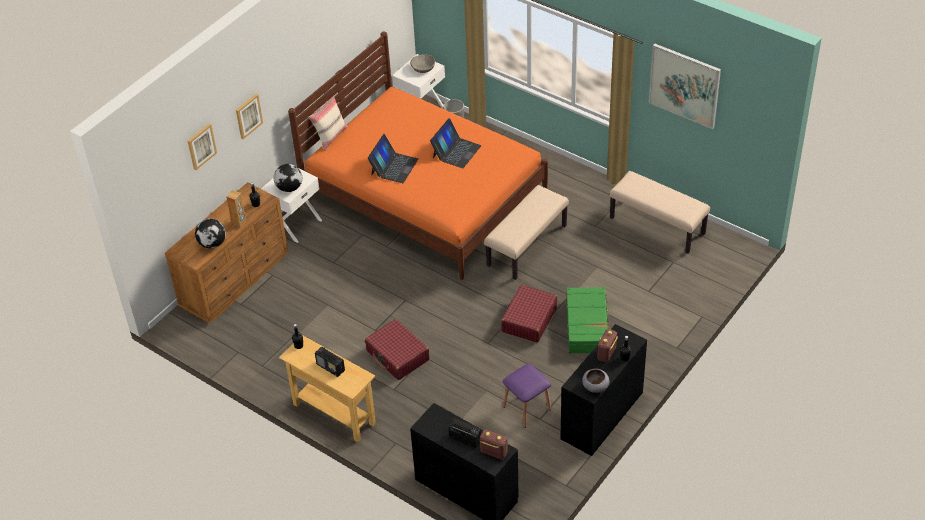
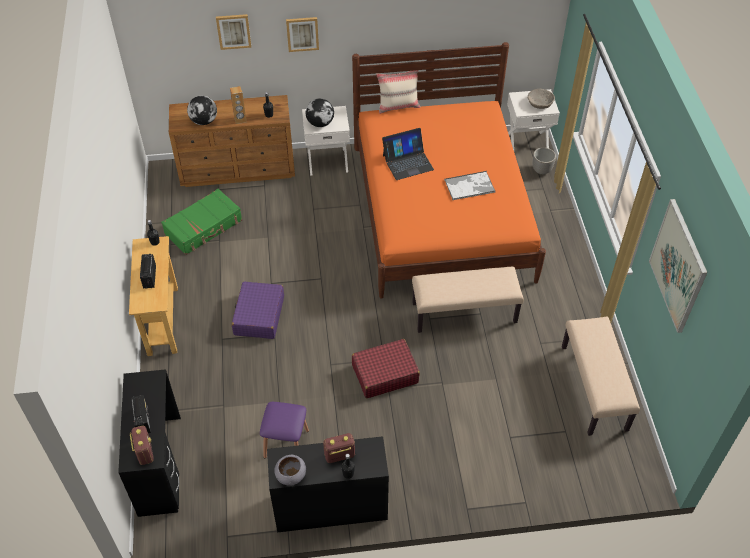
camera: 45 degrees right, 5 degrees up
red suitcase [365,319,429,380] -> purple suitcase [232,282,284,339]
laptop [430,118,481,169] -> tray [444,171,496,200]
green suitcase [566,287,609,354] -> green suitcase moved to [161,188,242,255]

